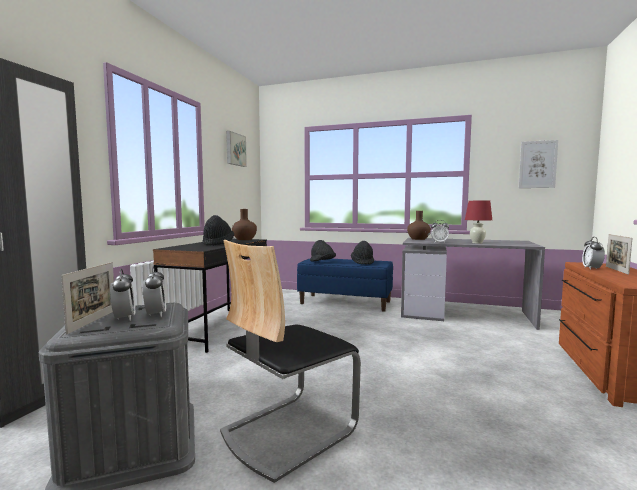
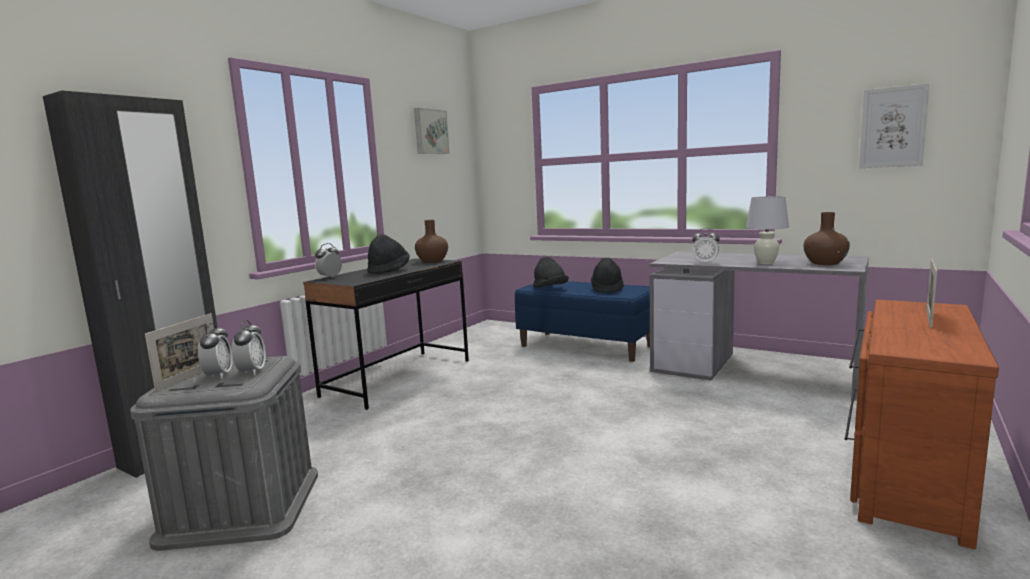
camera: 15 degrees right, 5 degrees up
chair [220,240,361,483] -> none
brown vase [407,211,431,240] -> brown vase moved to [804,212,850,265]
red table lamp [465,201,492,244] -> white table lamp [746,196,789,264]
alarm clock [582,237,605,270] -> alarm clock moved to [315,243,342,279]

